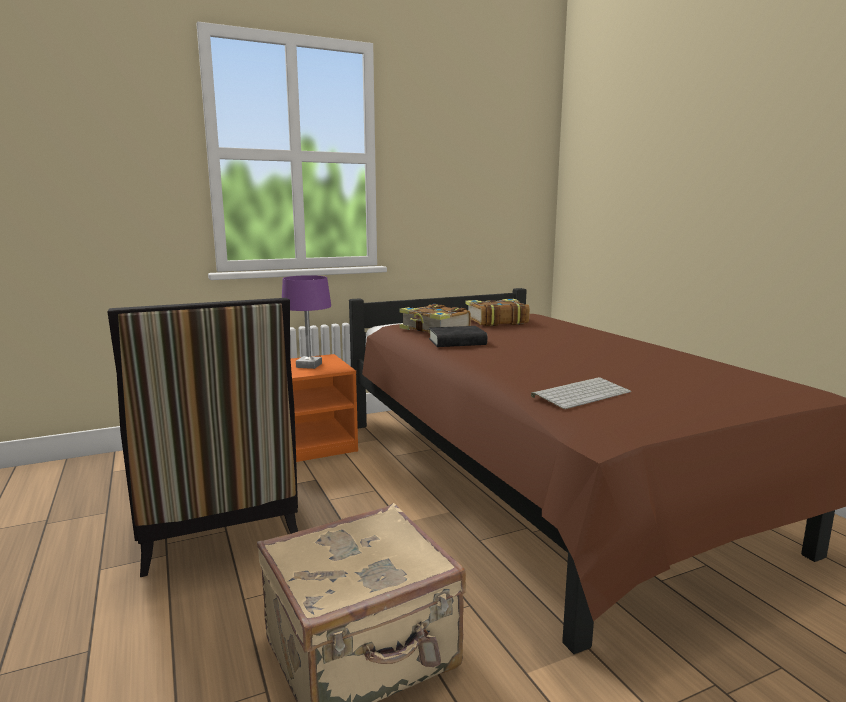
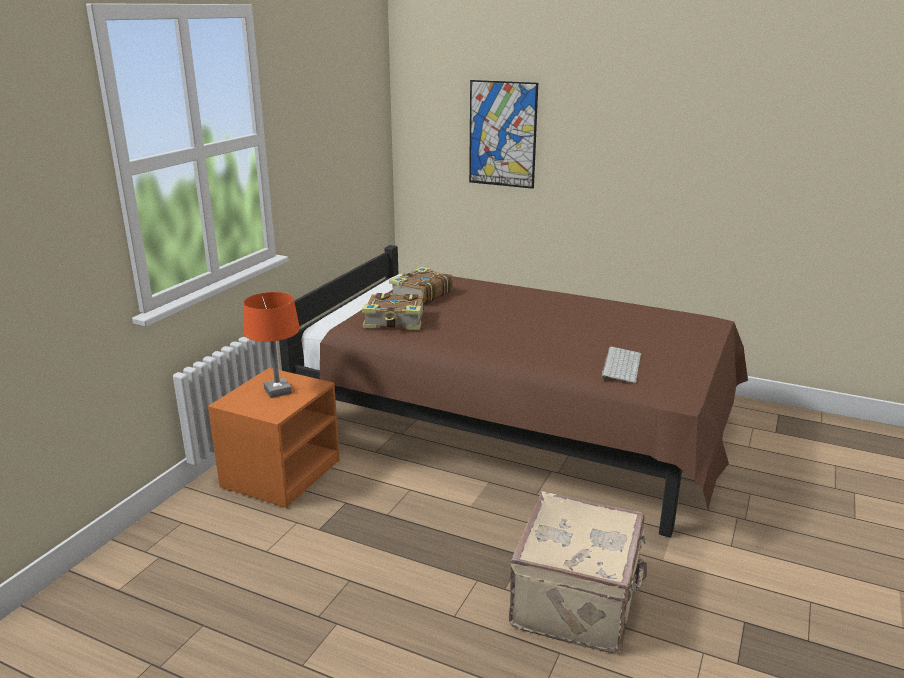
camera: 40 degrees left, 10 degrees up
chair [107,298,298,577] -> none
purple table lamp [282,275,331,369] -> orange table lamp [243,292,300,398]
black book [429,326,487,347] -> none
none -> picture [469,80,538,189]

